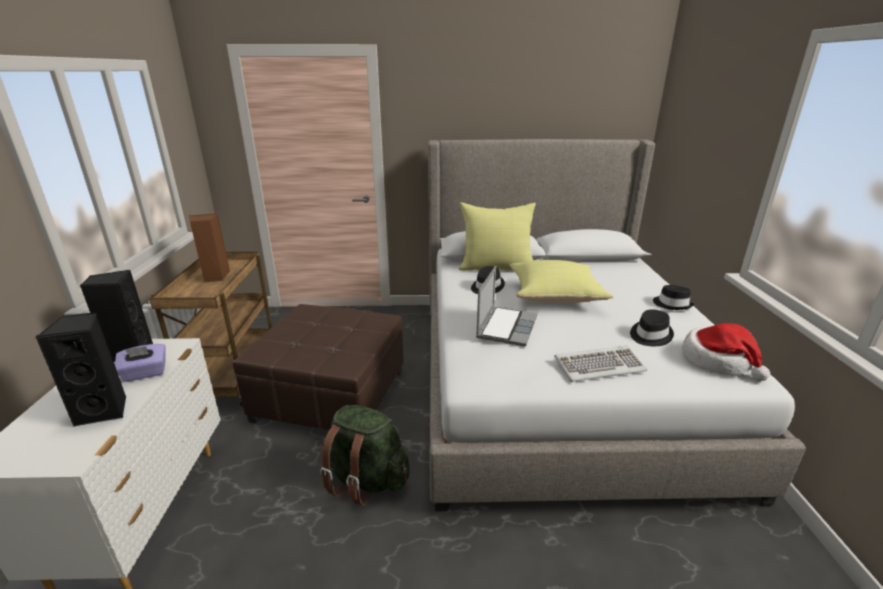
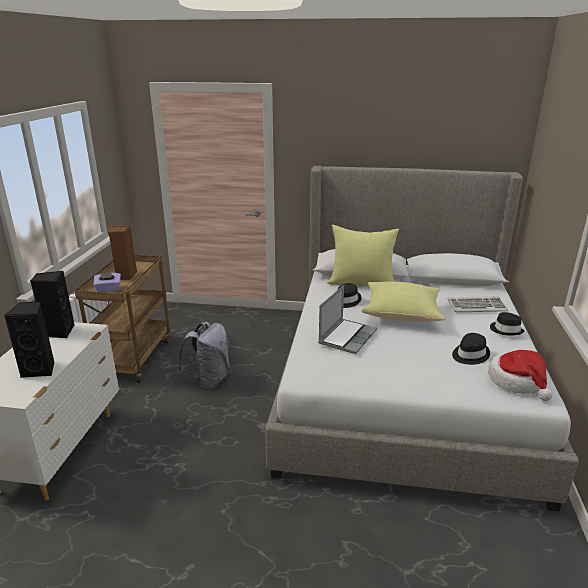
camera: 10 degrees right, 0 degrees up
purple tissue box [115,344,166,382] -> purple tissue box moved to [93,272,121,292]
brown ottoman [233,304,403,430] -> grey backpack [177,322,230,390]
green backpack [320,405,410,505] -> none
keyboard [554,346,647,382] -> keyboard moved to [447,296,508,312]

